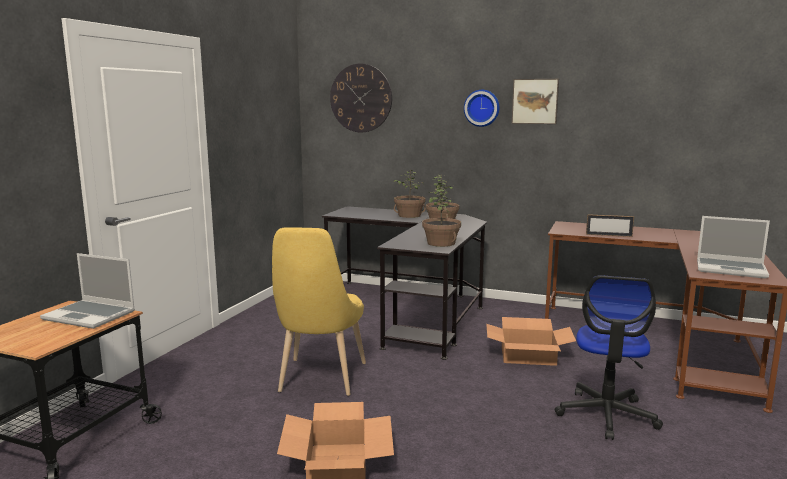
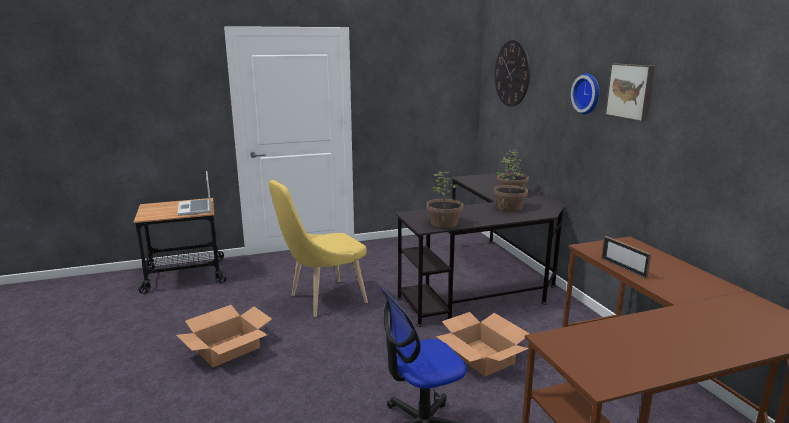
camera: 50 degrees right, 5 degrees up
laptop [697,216,770,279] -> none

